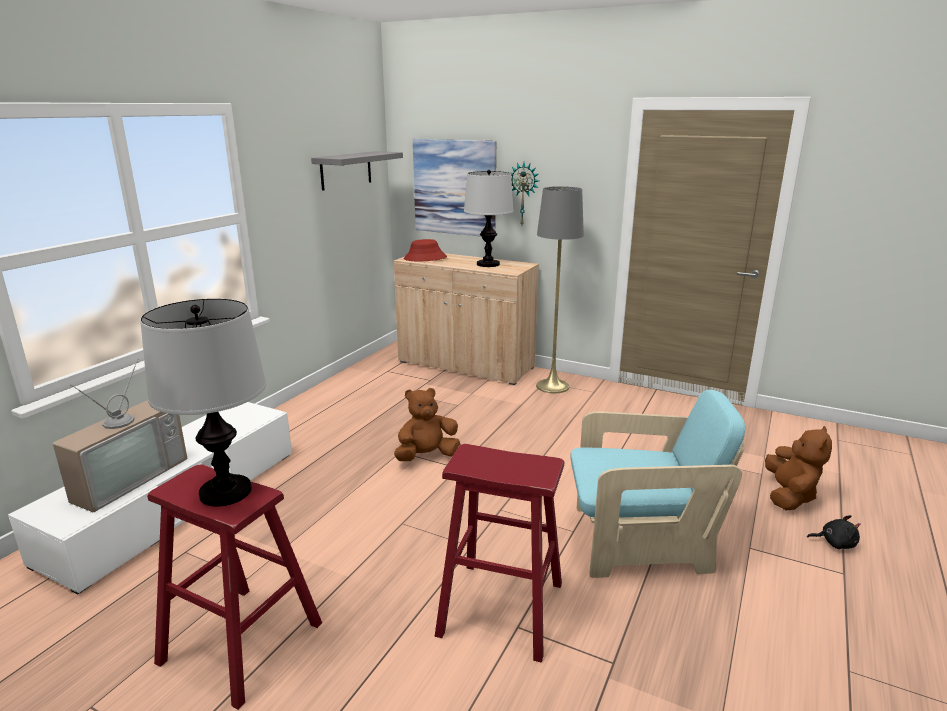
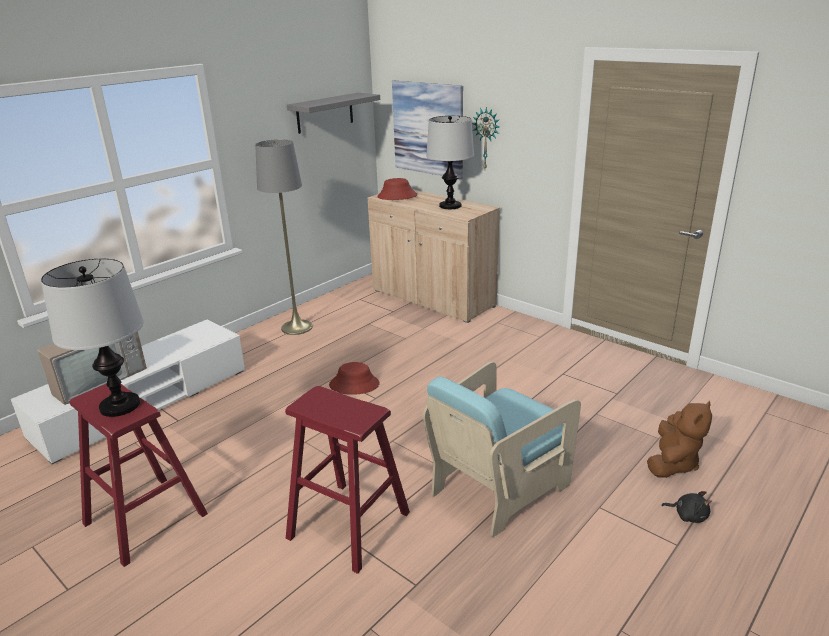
camera: 15 degrees right, 5 degrees up
brown plush toy [394,388,460,461] -> red hat [329,362,380,395]
grey floor lamp [536,186,584,393] -> grey floor lamp moved to [255,139,313,335]
turquoise armchair [570,390,745,578] -> turquoise armchair turned 120 degrees clockwise [423,362,581,537]

